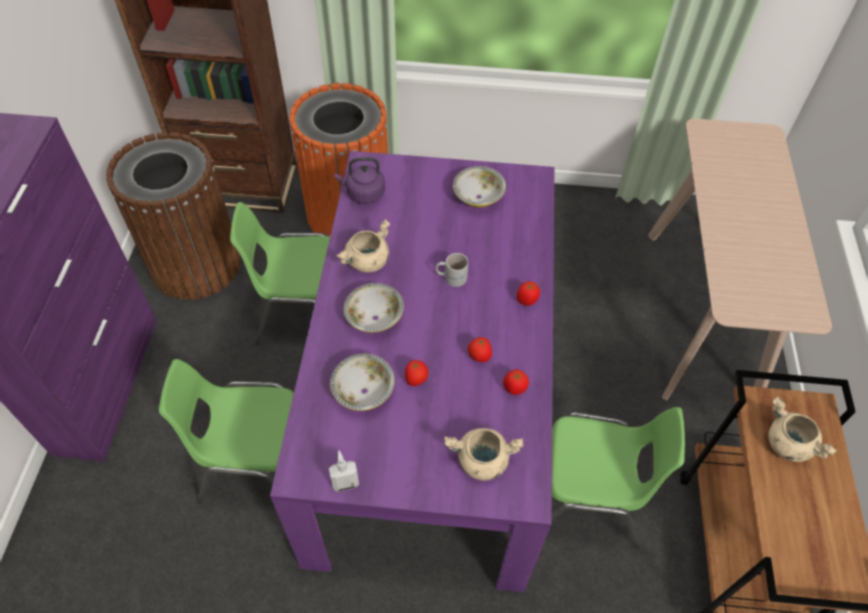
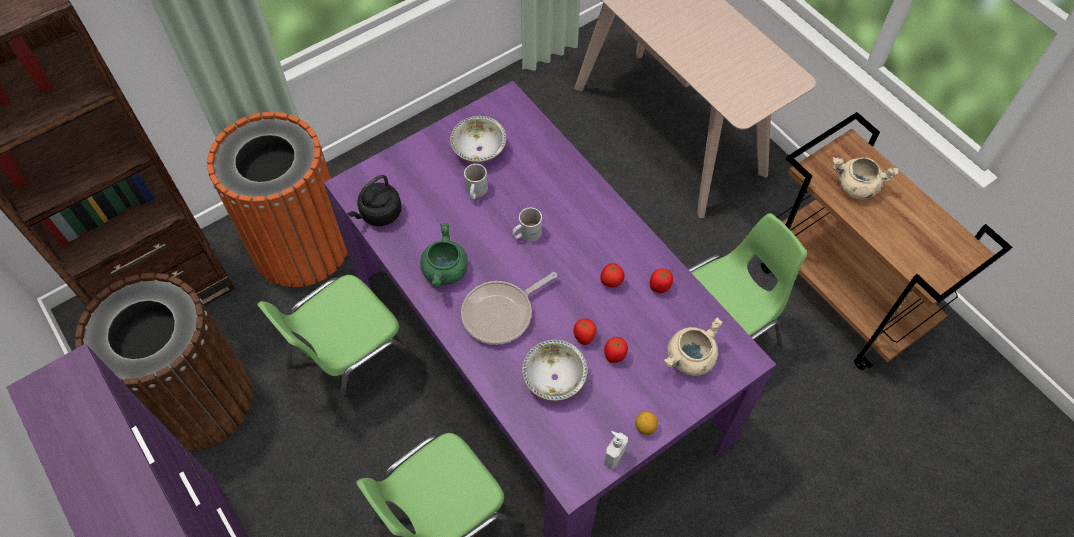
camera: 40 degrees left, 5 degrees up
purple kettle [334,157,385,204] -> black kettle [348,175,402,226]
beige cooking pot [336,219,390,273] -> green cooking pot [420,222,468,288]
bowl [344,283,404,332] -> frying pan [461,272,557,345]
tomato [517,281,540,306] -> tomato moved to [604,337,628,363]
none -> white mug [464,164,488,201]
none -> lemon [635,411,658,435]

